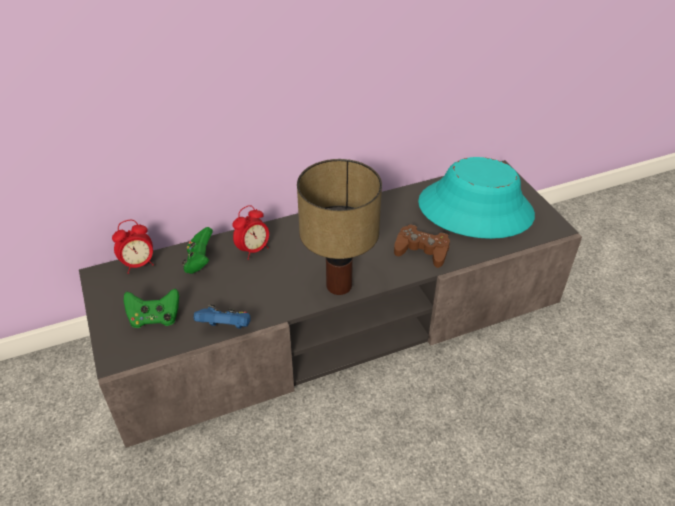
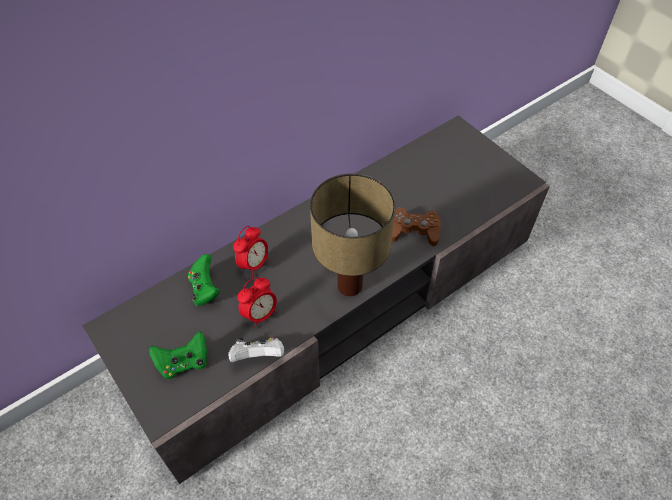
camera: 15 degrees left, 10 degrees up
alarm clock [112,220,154,274] -> alarm clock moved to [237,277,277,328]
blue game controller [194,304,251,329] -> white game controller [228,338,284,362]
turquoise hat [418,157,535,239] -> none

